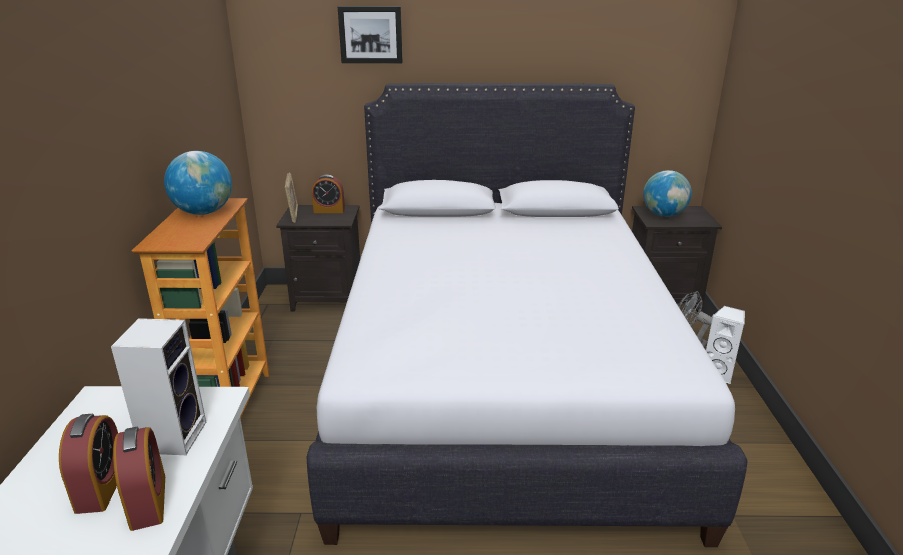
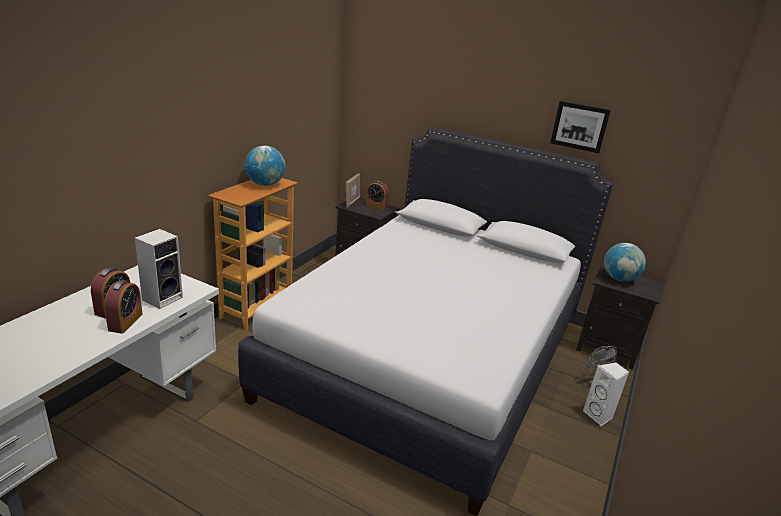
camera: 25 degrees right, 0 degrees up
picture [338,6,403,63] -> picture moved to [550,101,611,153]

